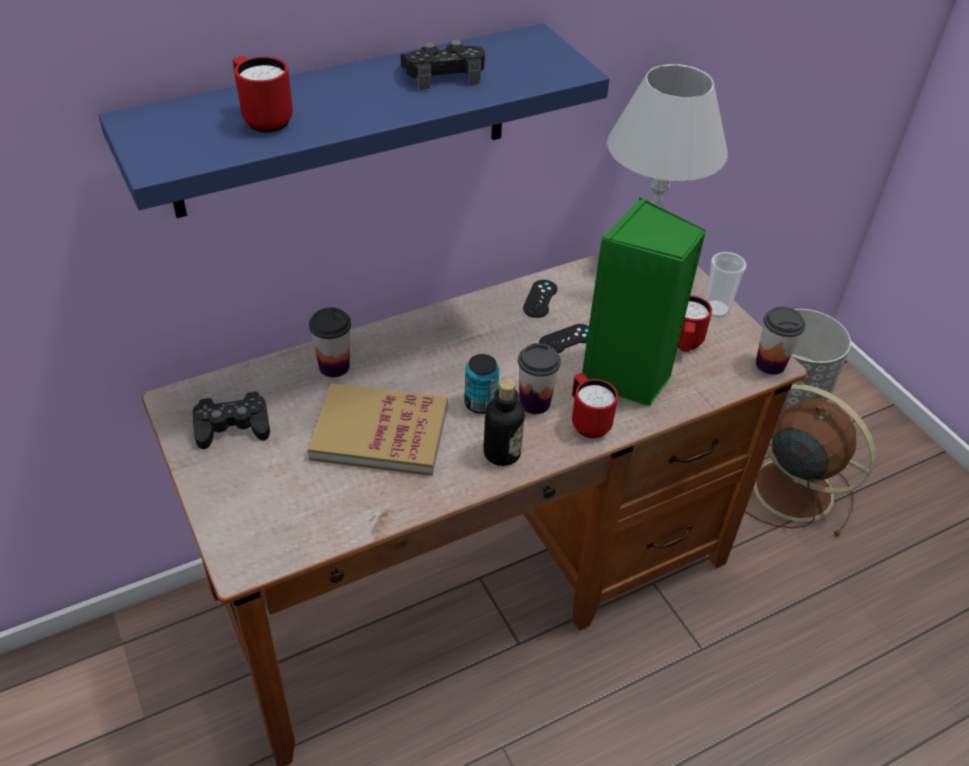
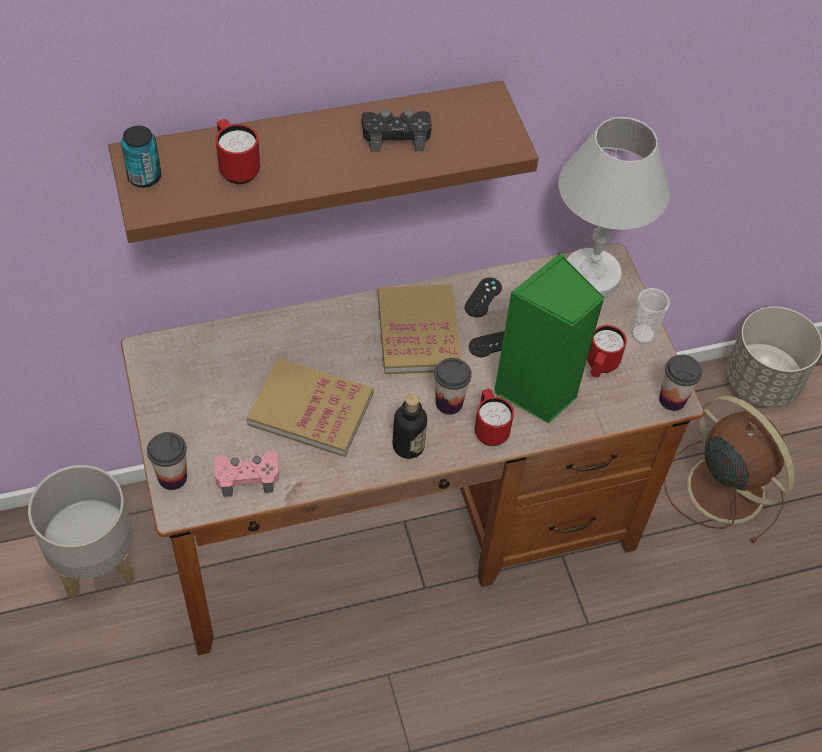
camera: 10 degrees right, 10 degrees up
blue shelf [99,23,609,218] -> brown shelf [108,81,539,243]
black game controller [192,391,270,449] -> none
cup [309,307,351,377] -> cup moved to [147,432,187,490]
can [464,354,499,414] -> can moved to [121,126,161,188]
none -> grey planter [28,465,135,600]
none -> pink game controller [214,451,279,497]
none -> book [378,285,462,374]

